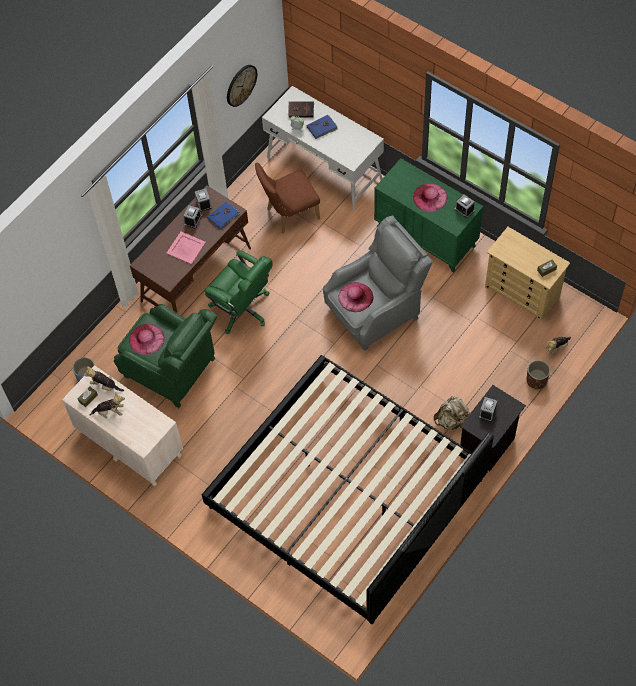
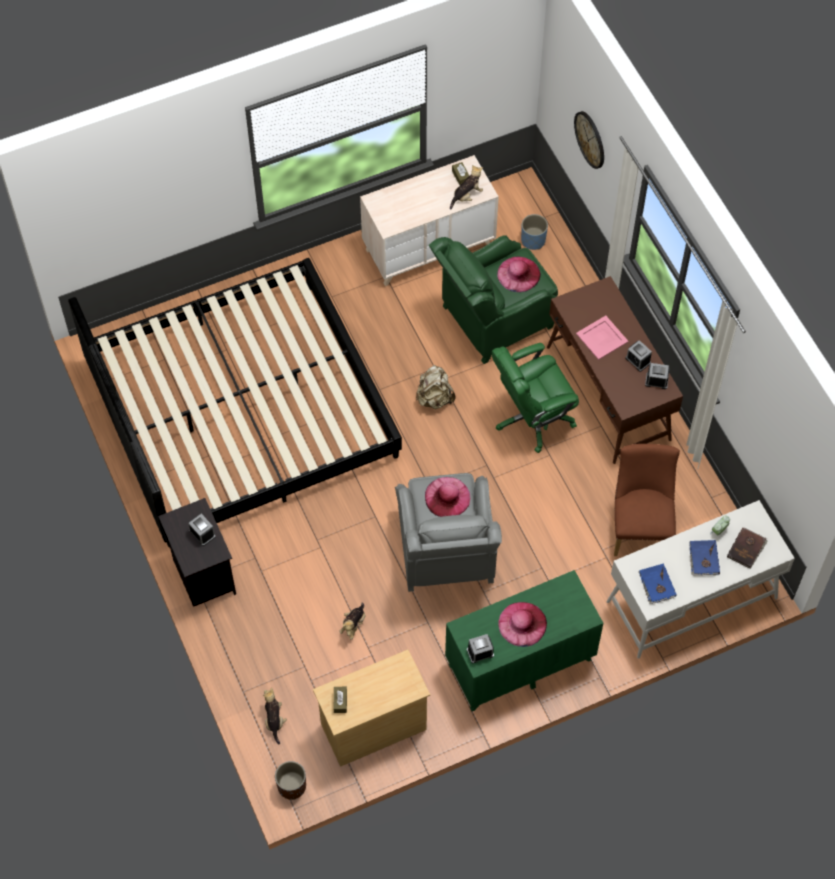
camera: 115 degrees right, 0 degrees up
plush toy [90,394,125,418] -> plush toy moved to [339,603,365,640]
blue book [207,202,240,229] -> blue book moved to [639,563,677,604]
wall clock [227,65,257,107] -> wall clock moved to [574,111,604,169]
beige backpack [433,396,470,430] -> beige backpack moved to [416,365,455,410]
brown planter [526,360,550,389] -> brown planter moved to [275,761,306,800]

